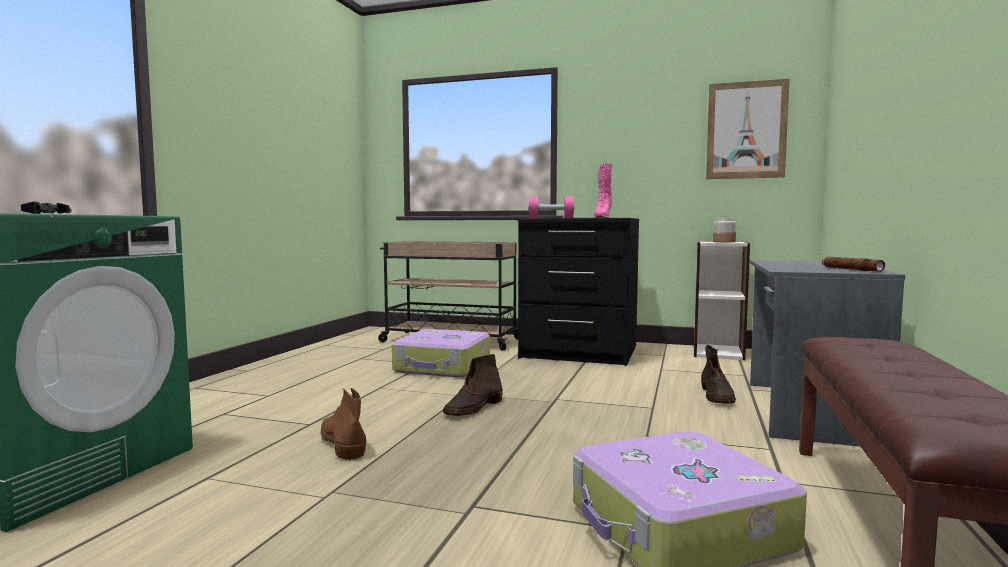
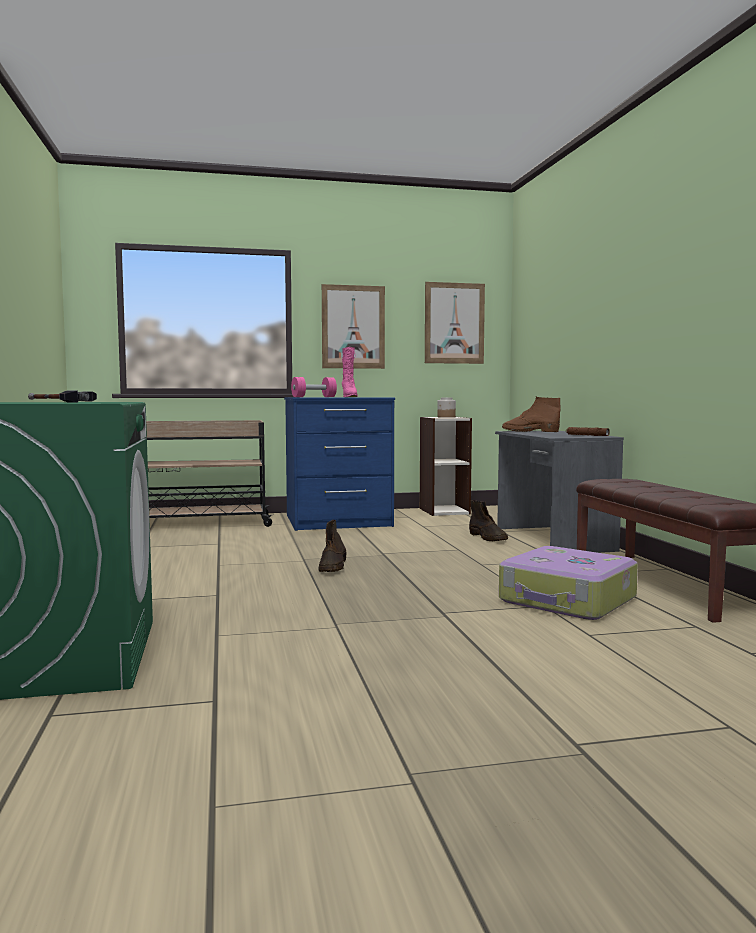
camera: 30 degrees left, 0 degrees up
brown boot [320,388,366,460] -> brown boot moved to [502,397,561,433]
suitcase [392,329,490,377] -> none
black dresser [516,218,639,366] -> blue dresser [284,397,395,531]
none -> picture [322,284,385,369]

